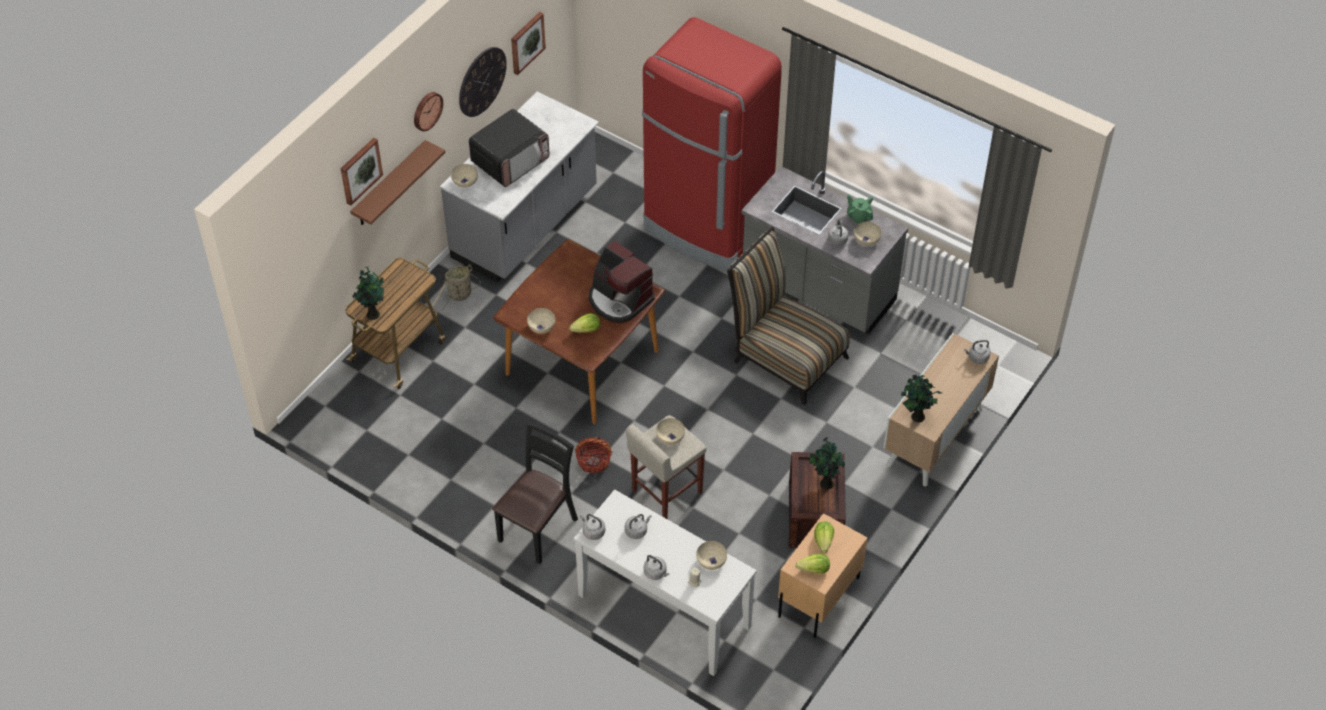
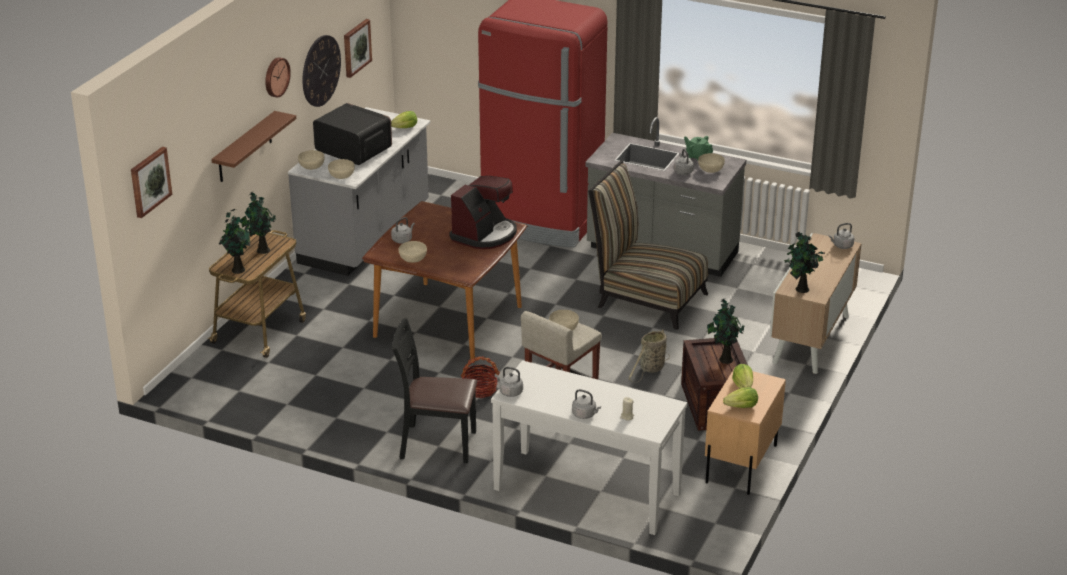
camera: 10 degrees left, 20 degrees down
picture [341,138,383,206] -> picture moved to [131,147,172,218]
basket [432,264,480,312] -> basket moved to [628,329,670,383]
microwave [469,109,550,187] -> microwave turned 90 degrees counterclockwise [313,103,392,165]
black chair [492,422,578,564] -> black chair turned 105 degrees counterclockwise [392,318,477,463]
lettuce [569,313,600,333] -> lettuce moved to [391,111,417,128]
coffee machine [589,240,655,323] -> coffee machine turned 90 degrees counterclockwise [450,176,517,249]
grey kettle [625,514,652,539] -> grey kettle moved to [391,217,415,243]
beige bowl [696,541,727,570] -> beige bowl moved to [328,159,355,179]
none -> potted plant [240,192,276,254]

